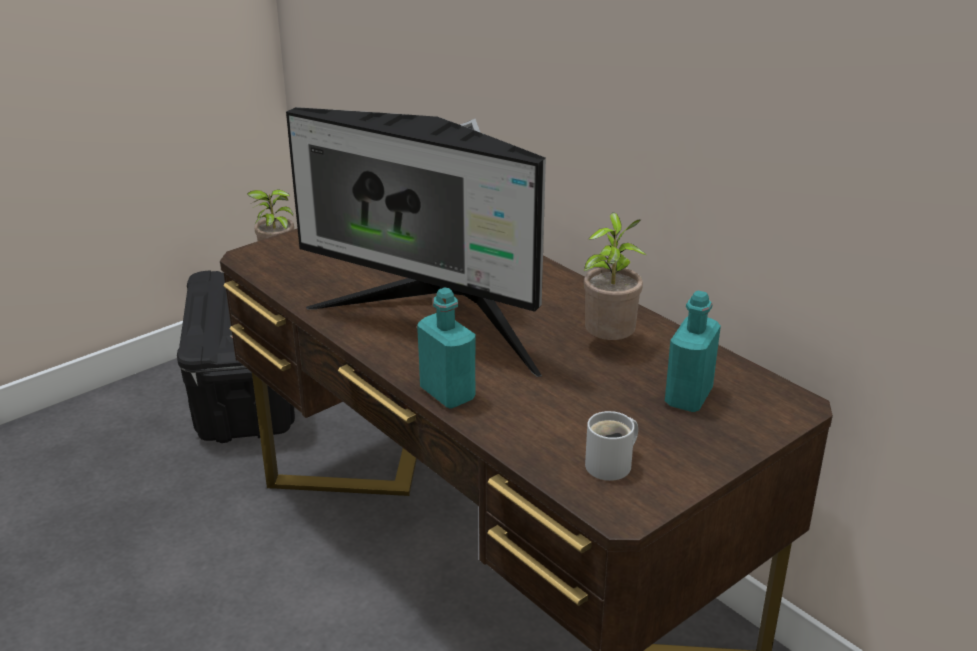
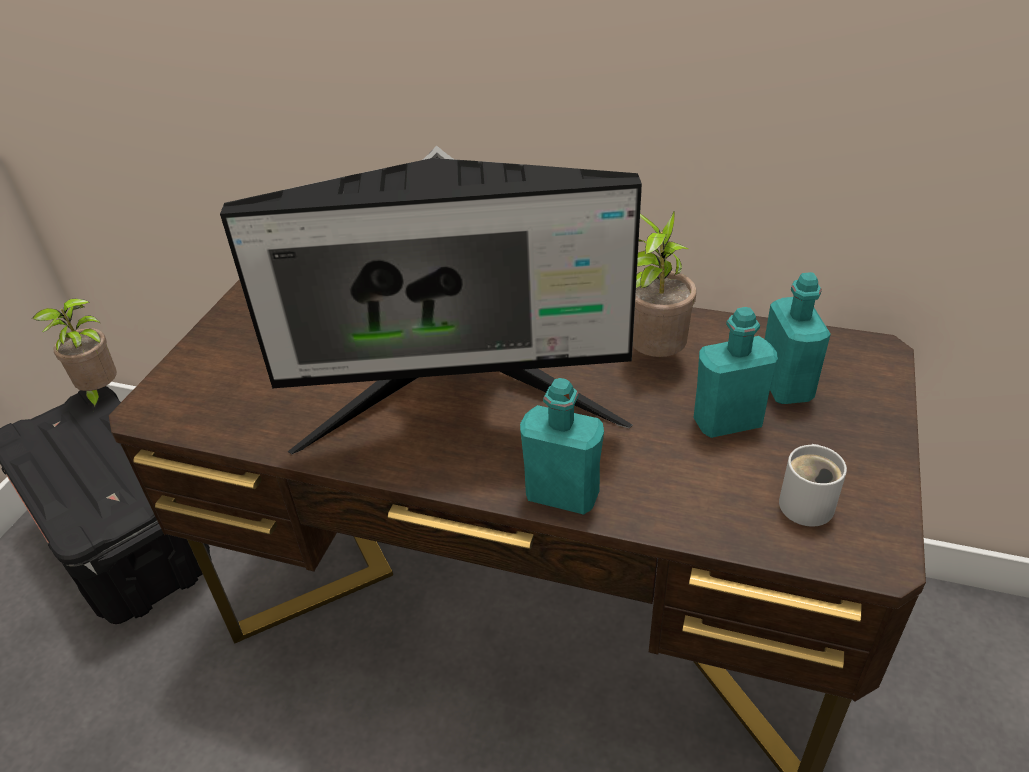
camera: 30 degrees left, 10 degrees up
none -> turquoise bottle [693,307,778,438]

